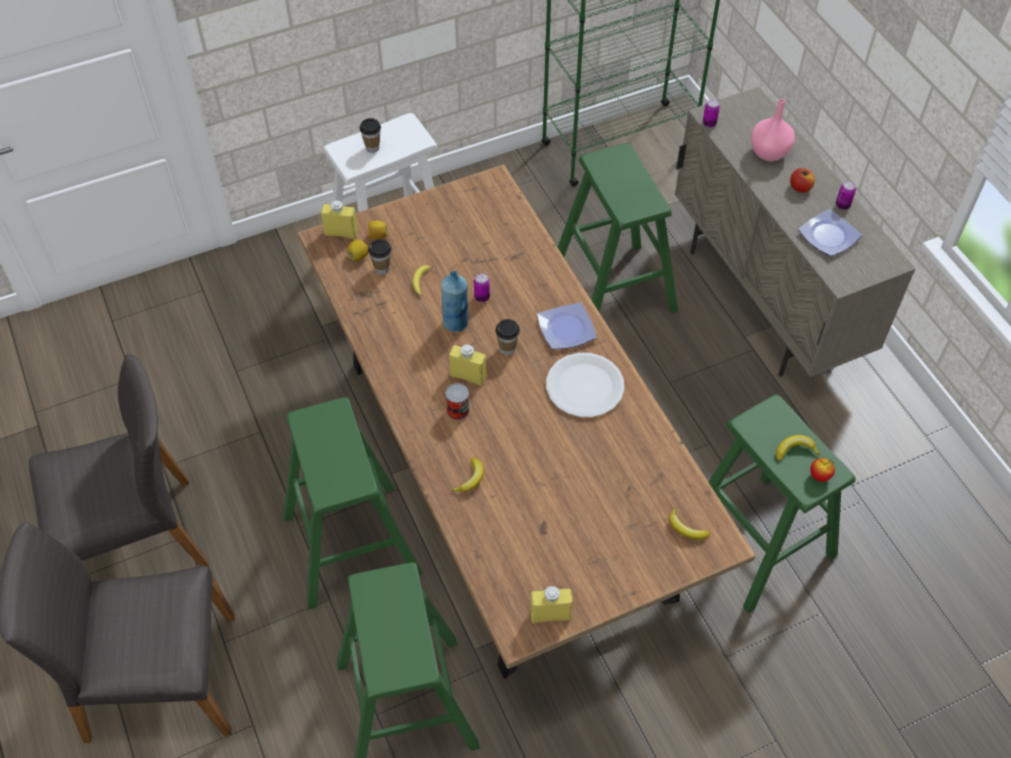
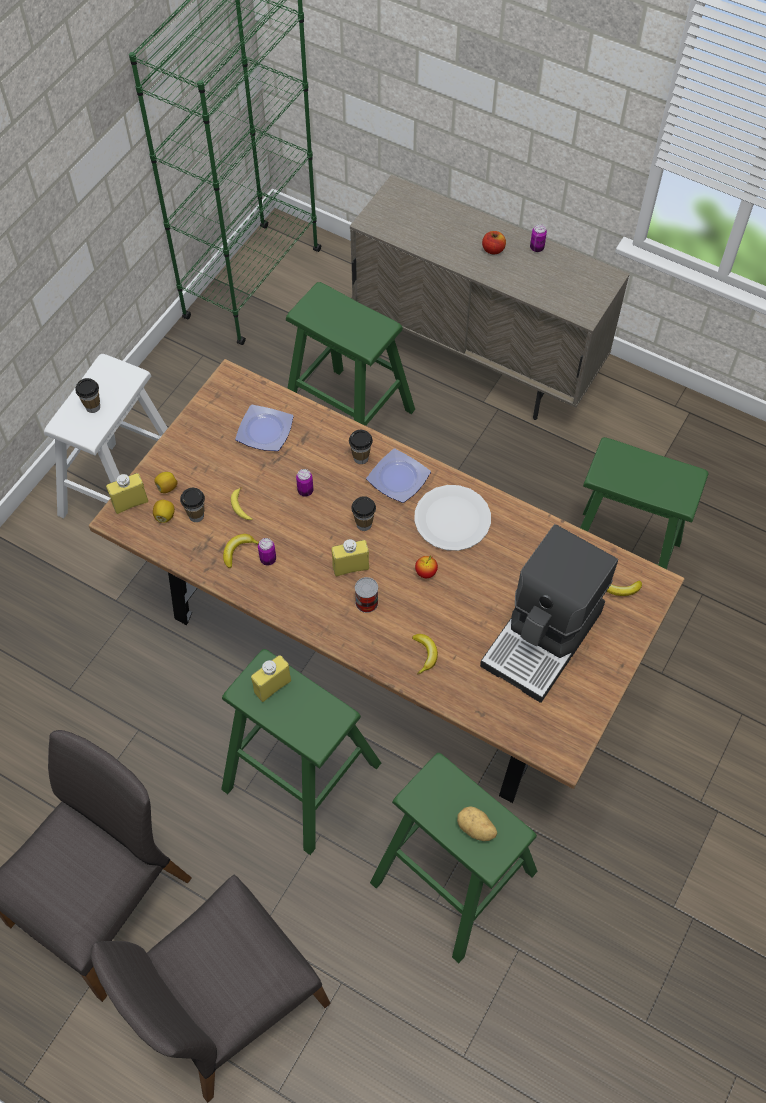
camera: 35 degrees left, 5 degrees up
blue bottle [441,271,468,332] -> none
yellow bottle [530,586,573,623] -> yellow bottle moved to [251,655,291,702]
can [703,99,720,127] -> can moved to [258,538,276,566]
pink vase [751,99,795,161] -> none
banana [776,435,820,461] -> banana moved to [223,534,259,568]
plate [798,209,862,256] -> plate moved to [235,405,294,451]
apple [810,458,835,482] -> apple moved to [415,555,438,578]
none -> cup [349,430,373,464]
none -> potato [457,806,497,841]
none -> coffee machine [480,524,618,703]

